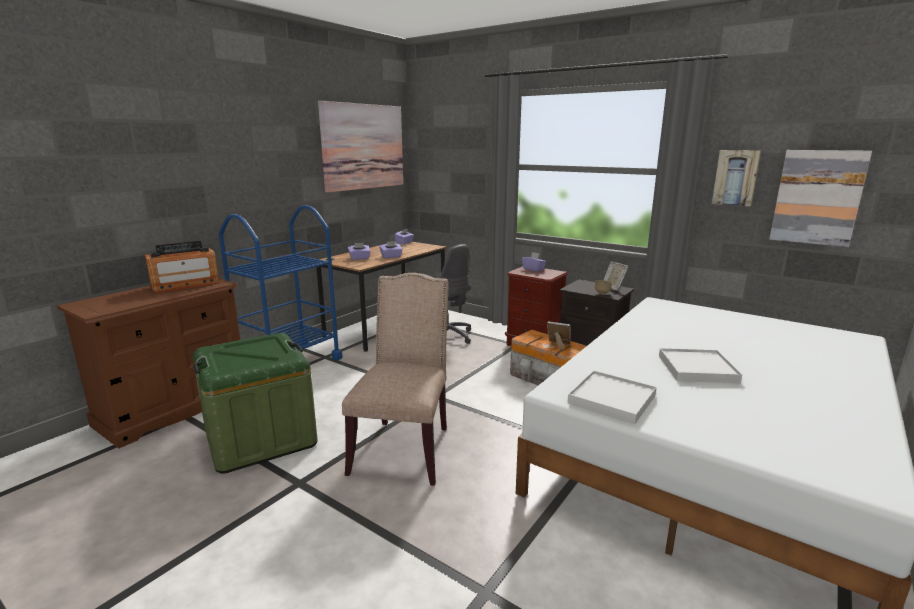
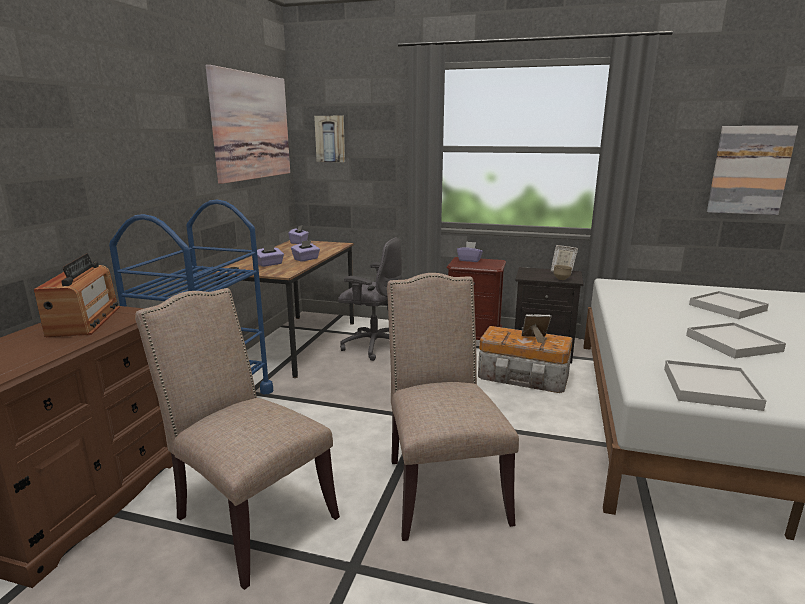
camera: 20 degrees left, 0 degrees up
radio [145,241,219,293] -> radio turned 45 degrees counterclockwise [34,254,120,337]
green storage box [193,333,318,474] -> beige chair [135,288,340,590]
picture [712,150,761,206] -> picture moved to [314,116,345,162]
none -> white tray [689,291,769,319]

